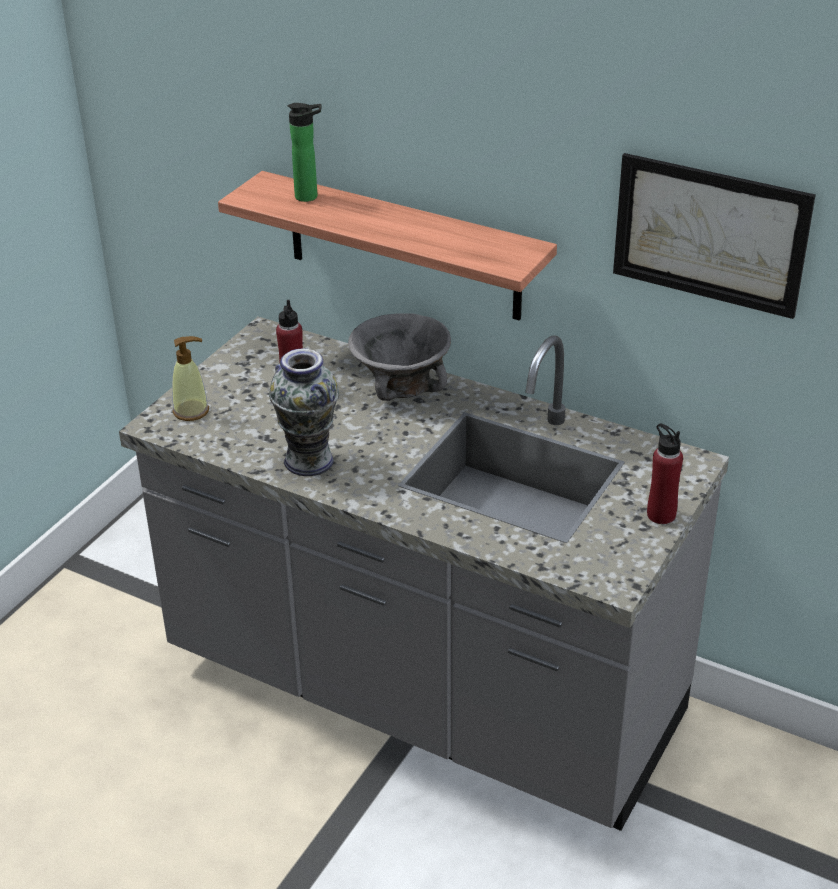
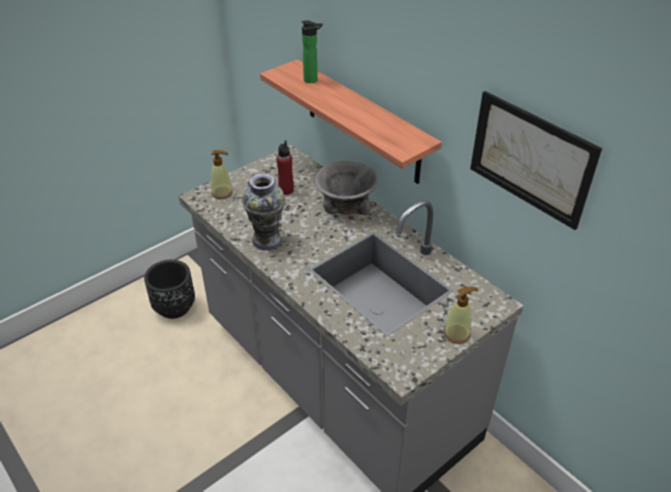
camera: 20 degrees right, 5 degrees up
red bottle [647,424,683,524] -> soap dispenser [444,287,478,344]
none -> black planter [144,260,195,319]

